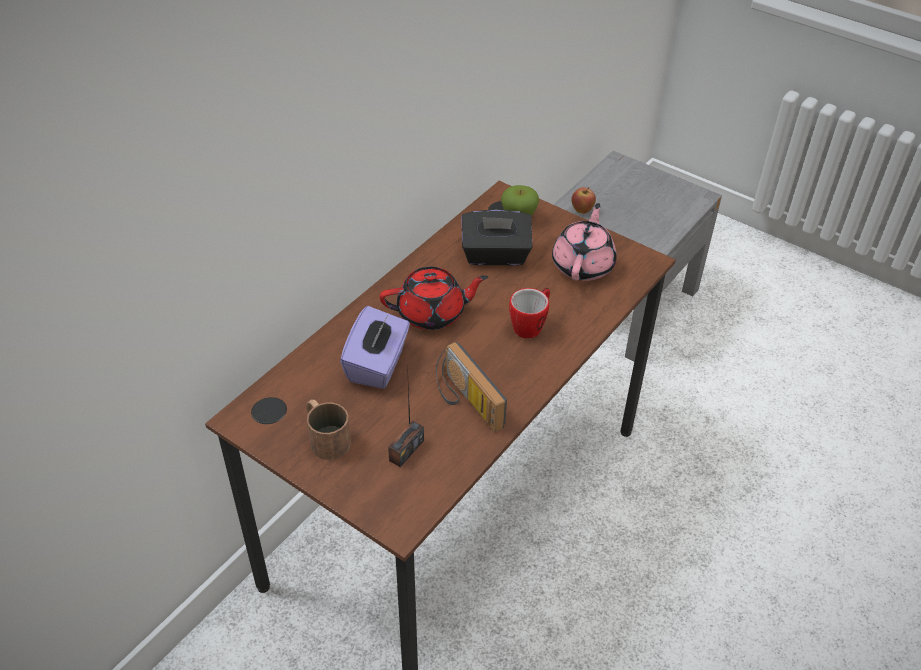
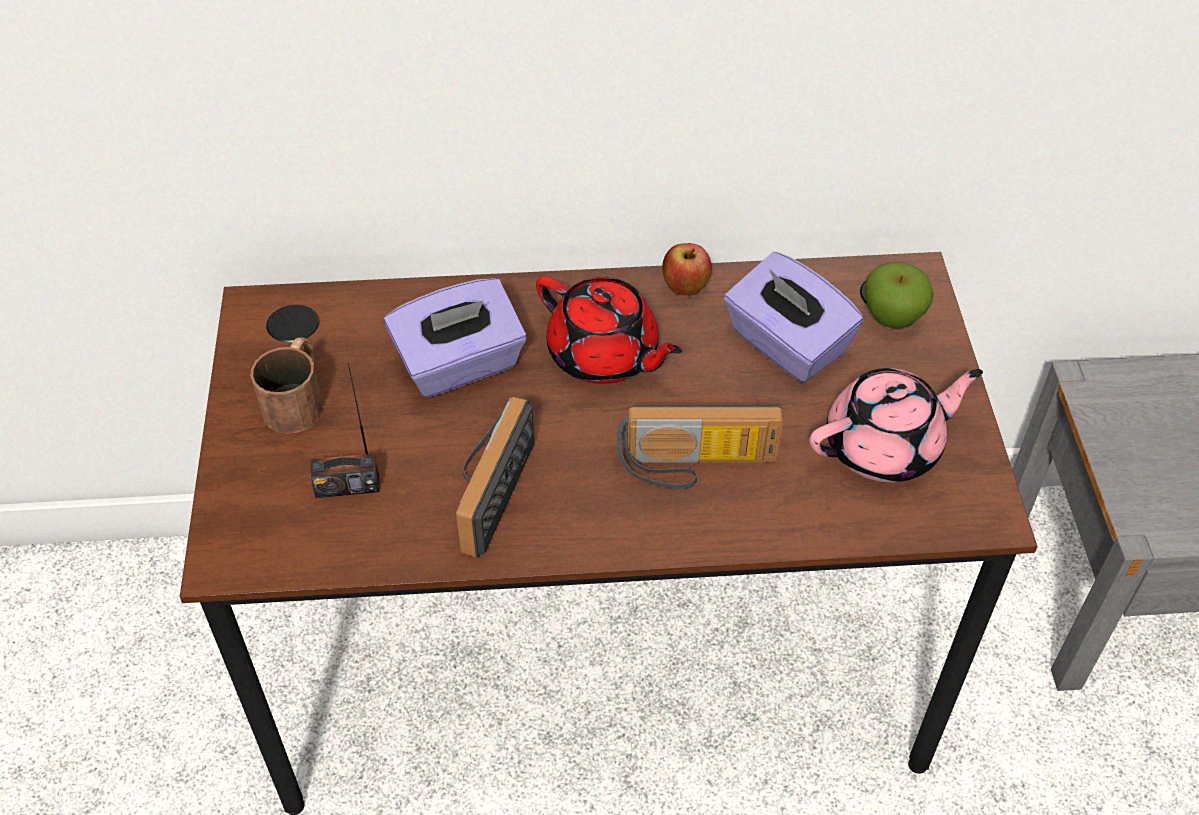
camera: 50 degrees right, 5 degrees up
black tissue box [461,210,532,266] -> purple tissue box [724,252,864,382]
mug [509,288,550,339] -> radio [617,405,783,489]
apple [571,187,596,214] -> apple moved to [662,243,712,296]

